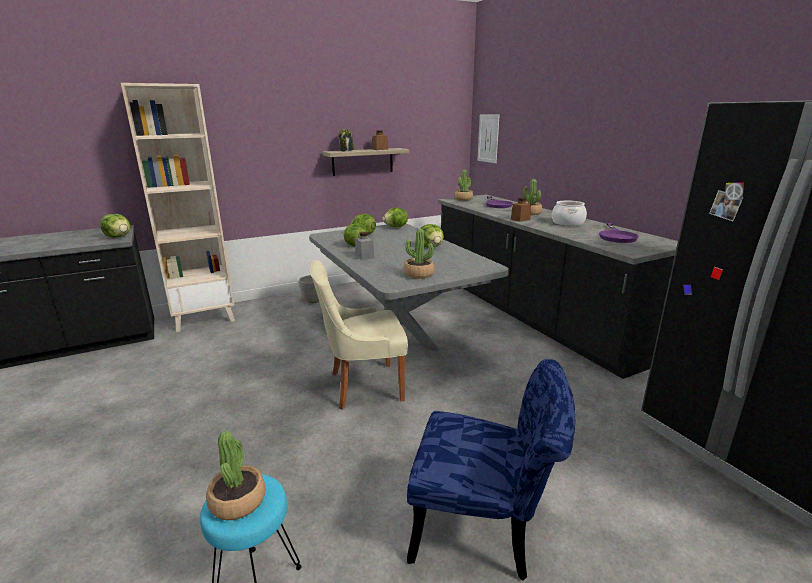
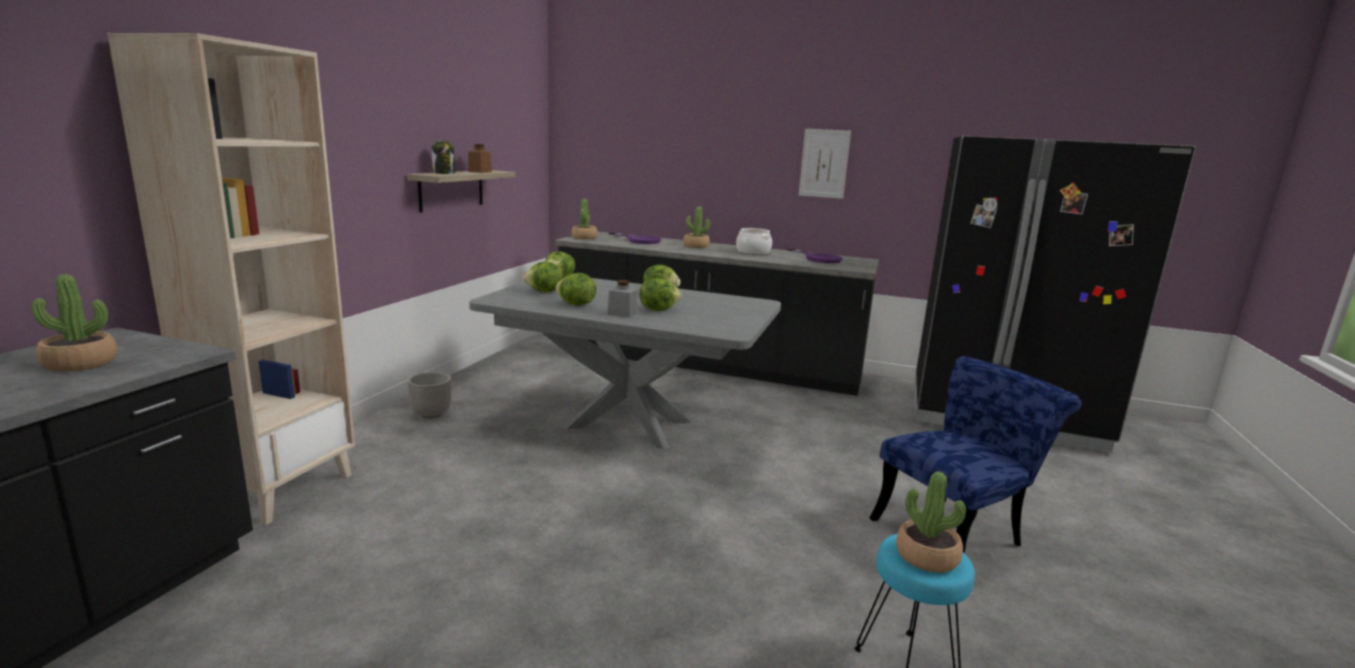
camera: 45 degrees left, 5 degrees down
lettuce [100,214,130,238] -> lettuce moved to [640,278,681,311]
beige chair [310,260,408,410] -> none
potted plant [404,229,435,279] -> potted plant moved to [32,274,118,371]
picture [477,115,499,163] -> picture moved to [799,129,851,199]
brown jar [511,197,531,222] -> none

